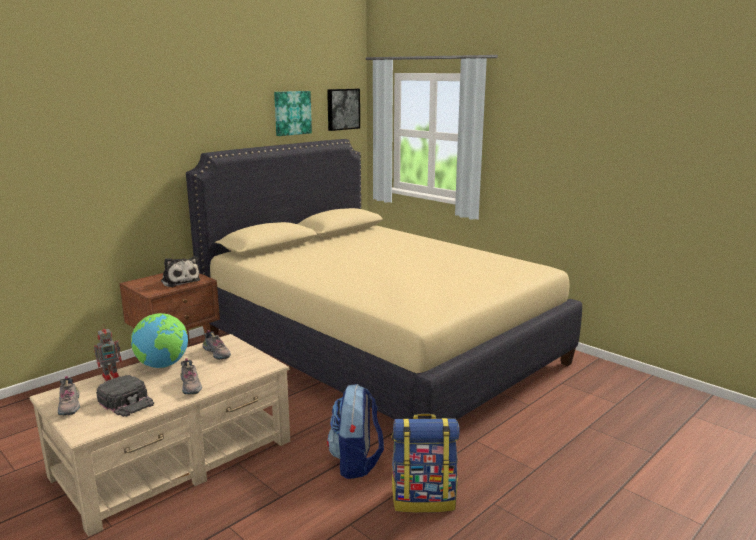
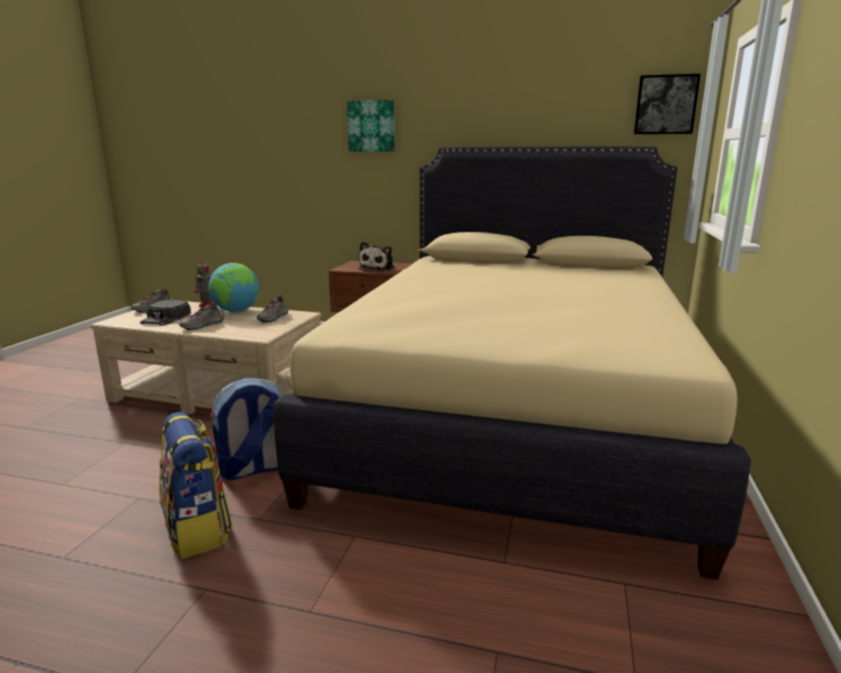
camera: 60 degrees right, 0 degrees up
picture [274,91,312,136] -> picture moved to [347,100,395,152]

